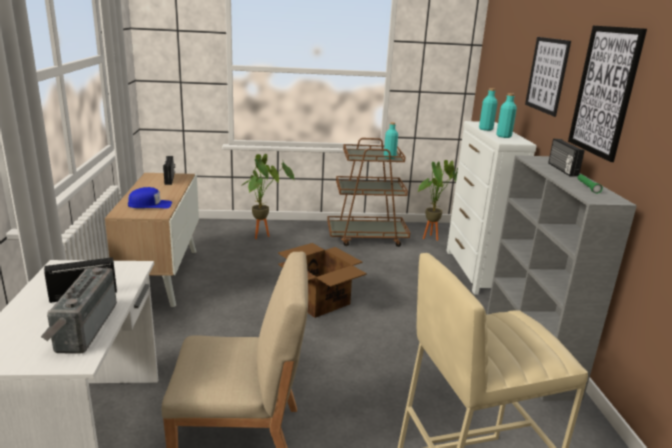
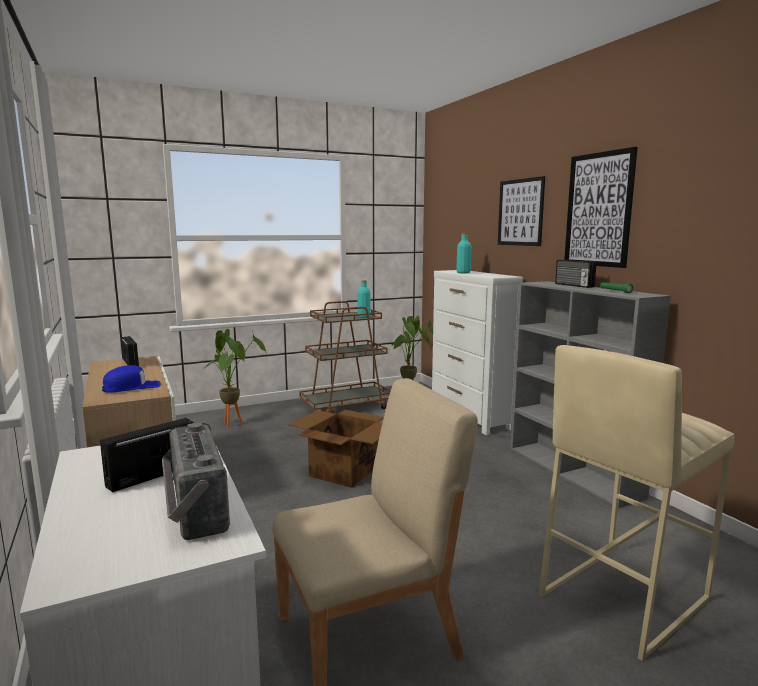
camera: 20 degrees left, 10 degrees down
turquoise bottle [496,93,517,138] -> none

